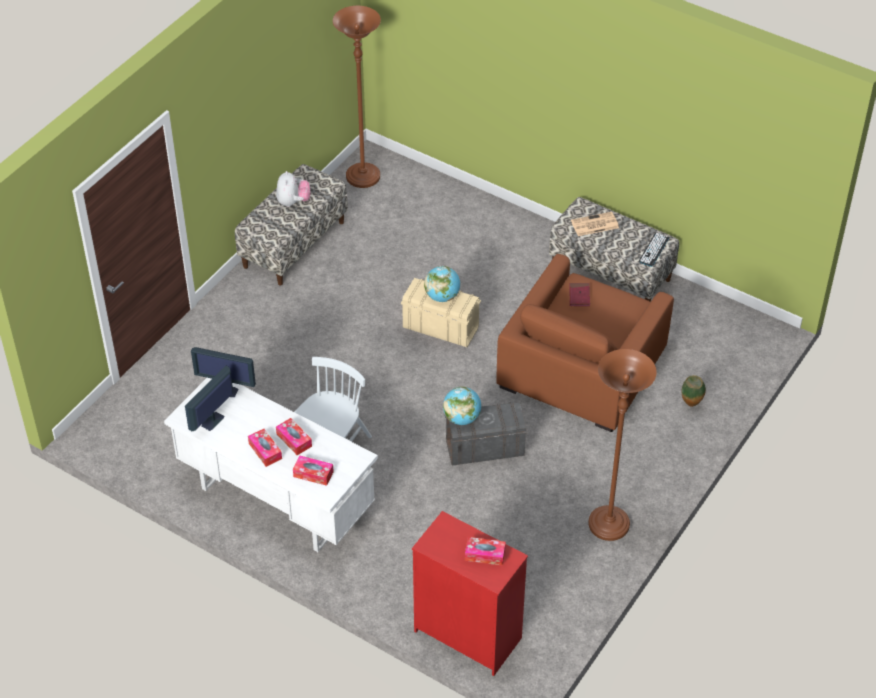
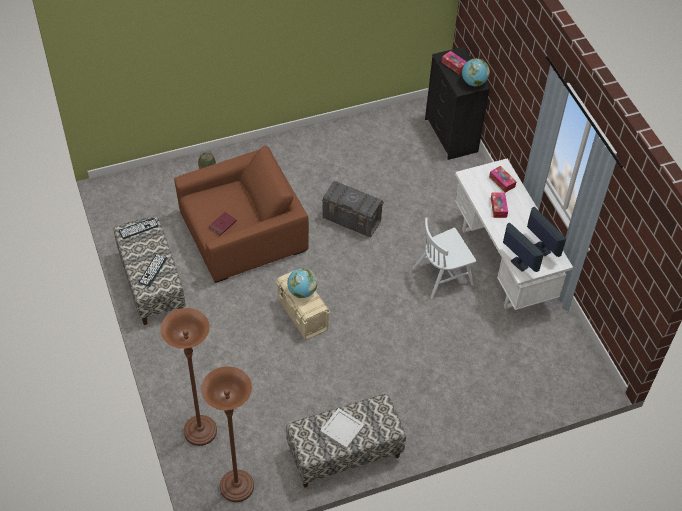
camera: 145 degrees left, 5 degrees up
monitor [185,366,233,431] -> monitor turned 105 degrees counterclockwise [527,207,566,257]
tissue box [248,429,282,467] -> none
plush toy [276,171,310,207] -> white tray [320,408,365,450]
red dresser [412,511,528,676] -> black dresser [425,47,490,160]
globe [443,386,481,425] -> globe moved to [462,58,490,86]
newspaper [571,212,619,236] -> keyboard [139,254,167,287]
brown floor lamp [588,349,657,541] -> brown floor lamp moved to [160,308,217,446]

